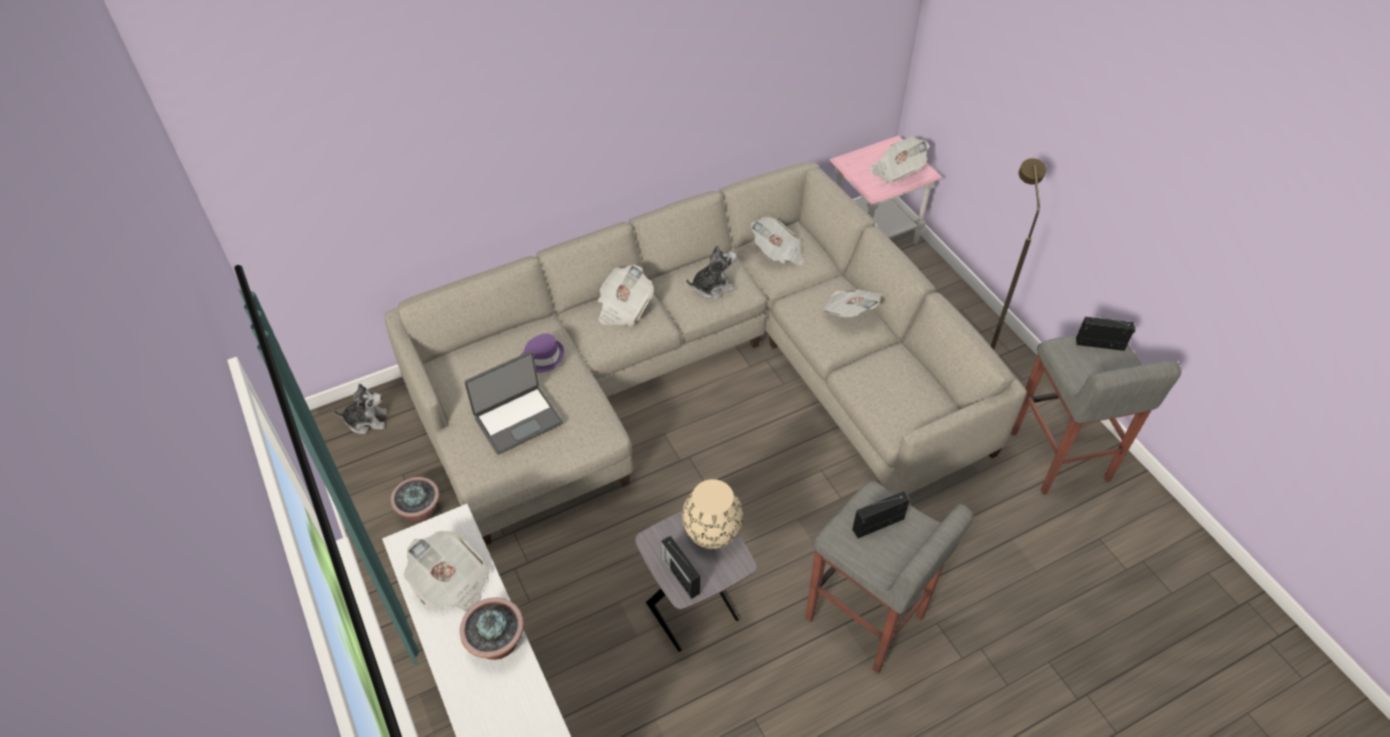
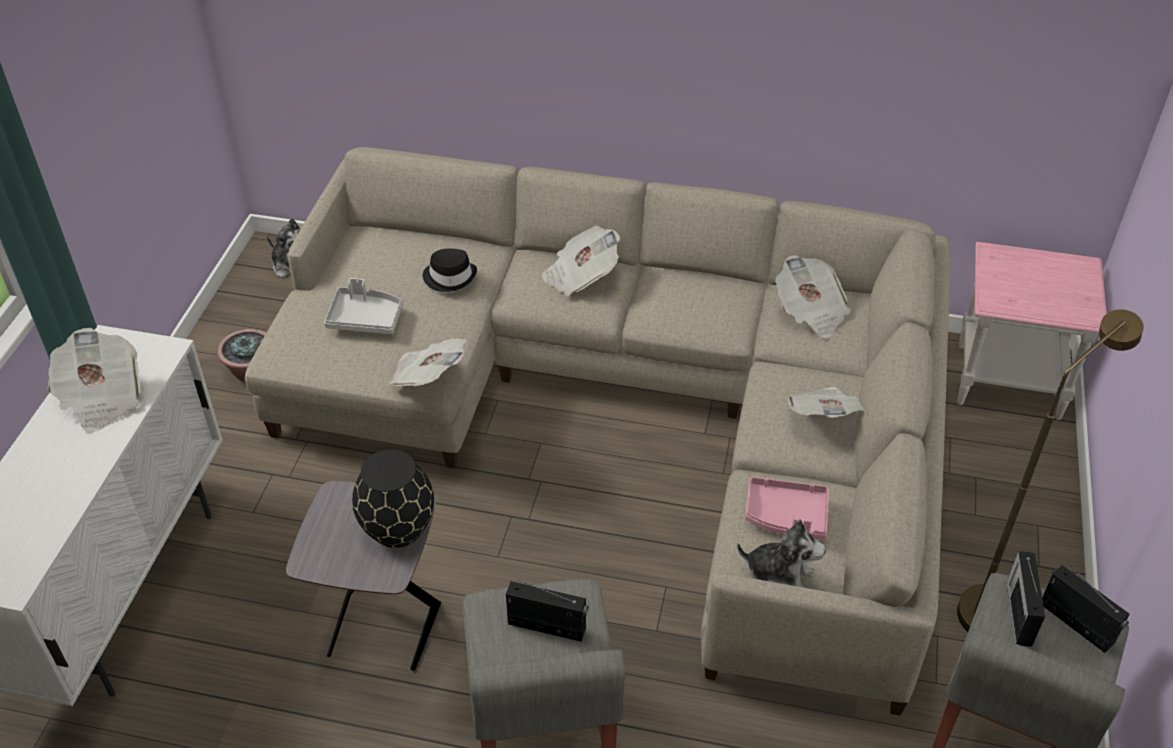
camera: 40 degrees right, 5 degrees down
potted plant [460,598,524,660] -> none
laptop [464,351,563,455] -> grey tray [324,278,403,334]
purple hat [521,333,564,373] -> black hat [423,249,477,292]
radio [661,536,700,599] -> radio moved to [1007,551,1045,647]
beige vase [682,479,743,550] -> black vase [352,449,434,548]
plush toy [686,244,737,299] -> plush toy moved to [737,519,826,588]
newspaper [869,137,930,184] -> newspaper moved to [389,338,466,386]
none -> pink tray [745,477,829,540]

